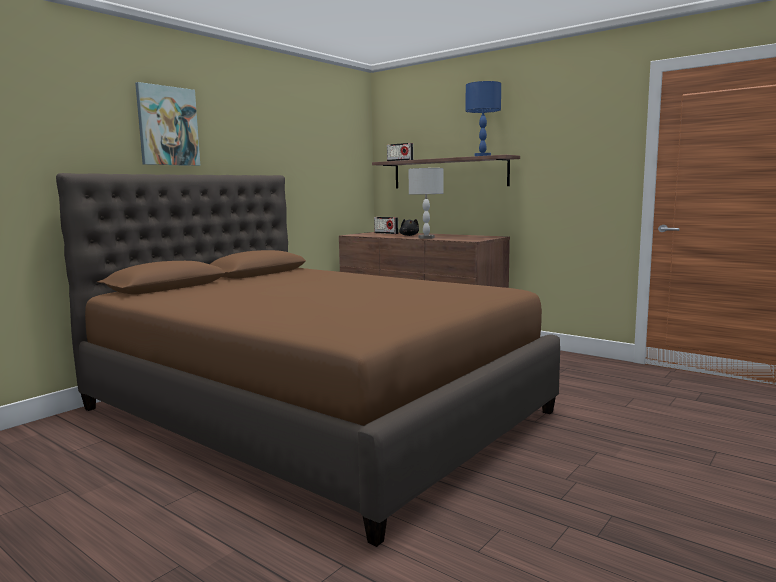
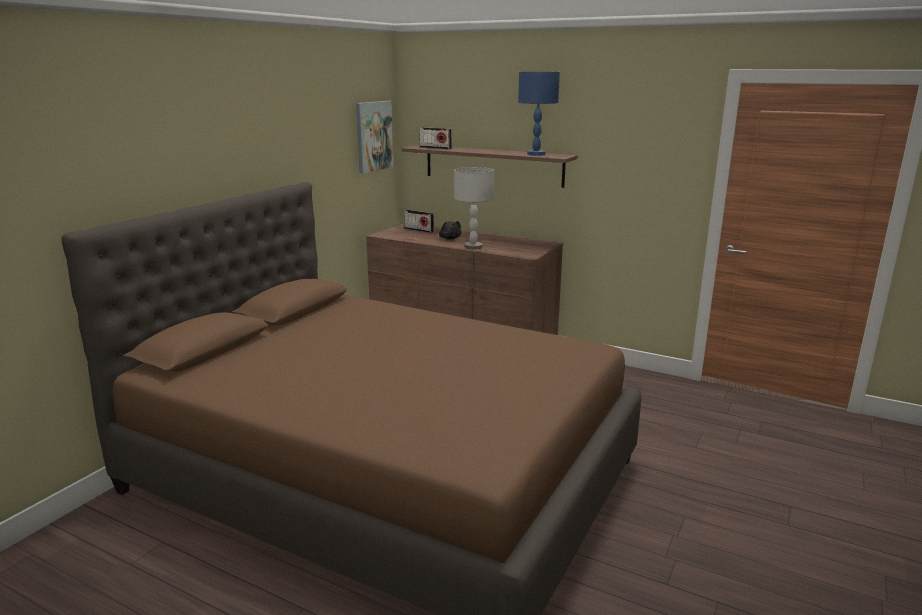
camera: 10 degrees left, 10 degrees up
picture [135,82,200,166] -> picture moved to [356,101,394,174]

